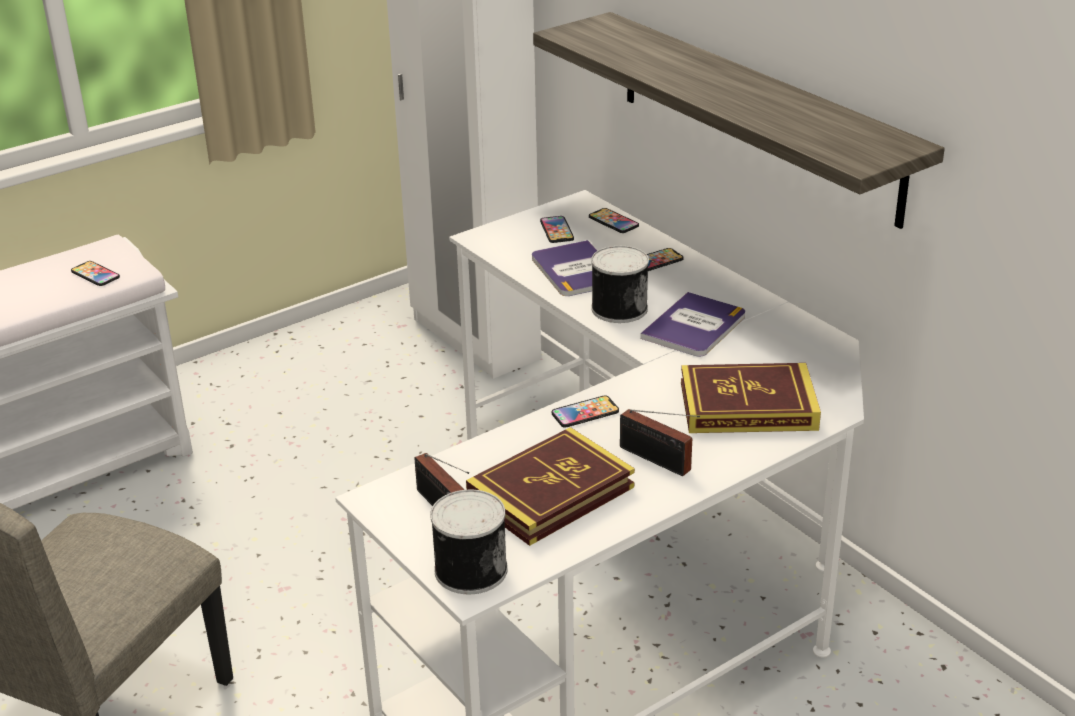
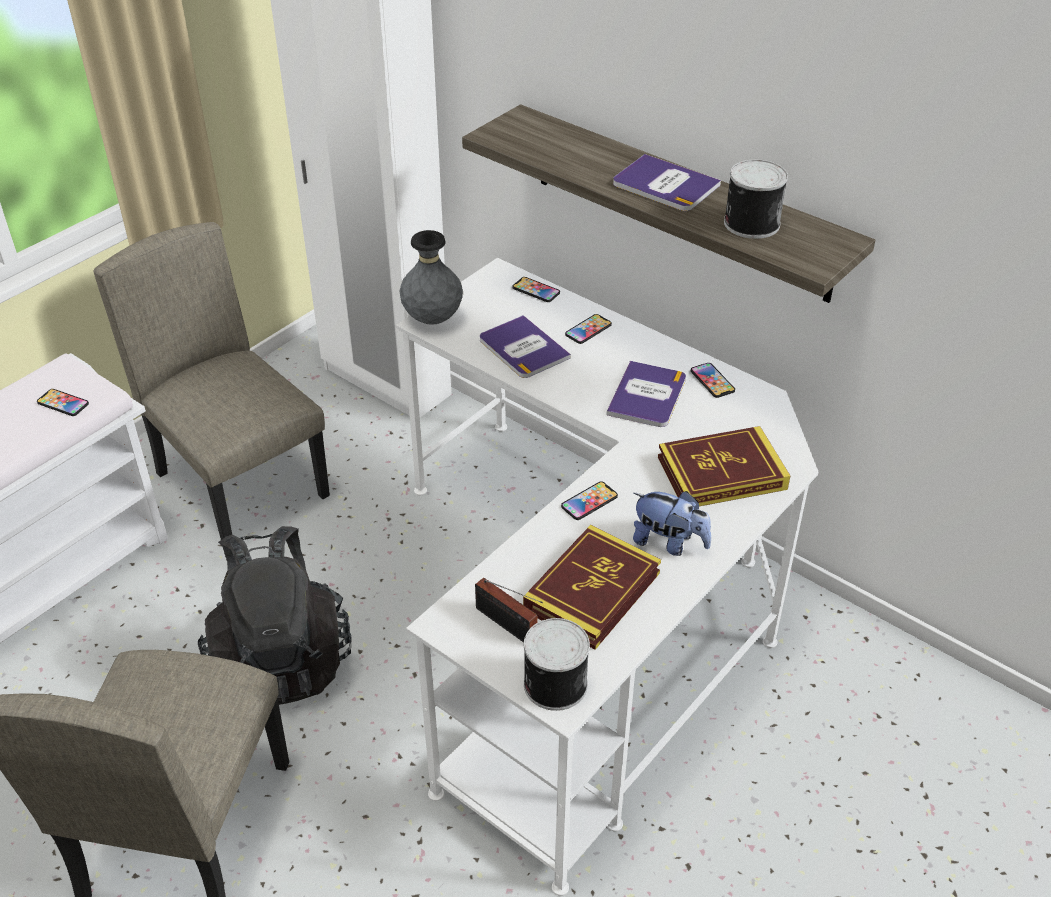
camera: 15 degrees left, 10 degrees up
phone [540,216,574,243] -> phone moved to [691,363,735,398]
can [591,246,649,323] -> can moved to [724,159,788,239]
radio [620,409,700,476] -> plush toy [633,491,711,556]
none -> beige chair [94,222,330,540]
none -> black backpack [198,526,352,705]
none -> grey vase [400,230,463,325]
none -> book [613,154,721,211]

